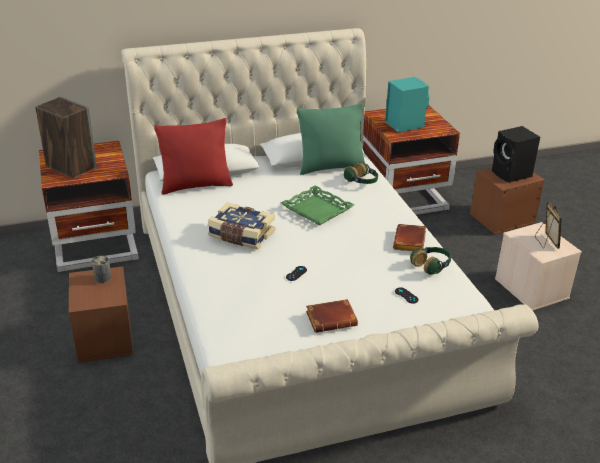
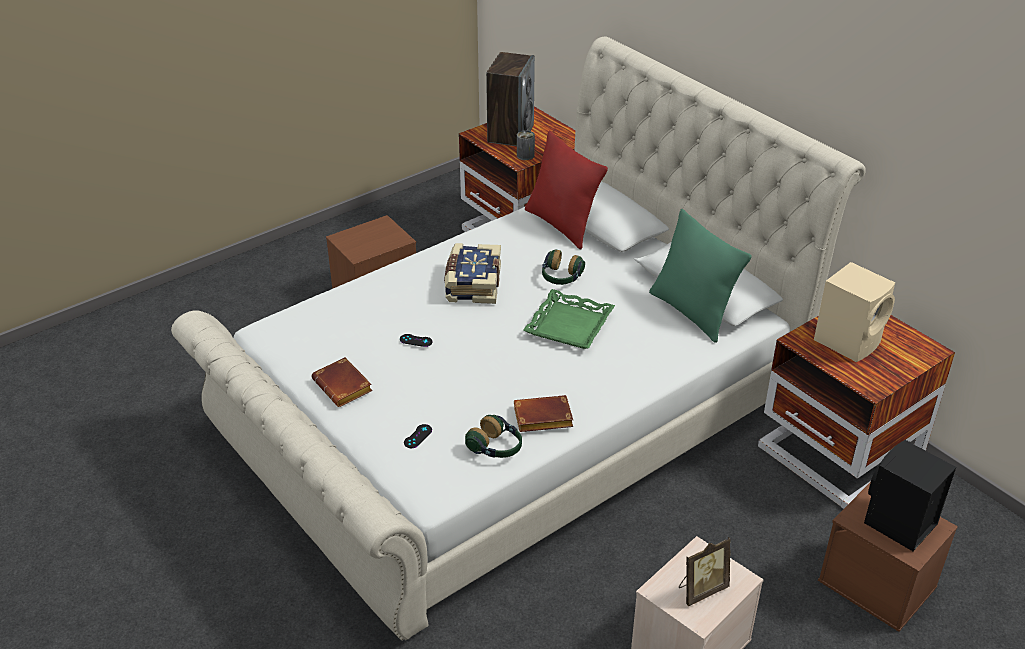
camera: 70 degrees right, 5 degrees up
can [92,256,111,284] -> can moved to [517,130,535,160]
headphones [344,162,378,184] -> headphones moved to [542,249,585,285]
turquoise speaker [385,77,429,133] -> beige speaker [814,262,895,362]

